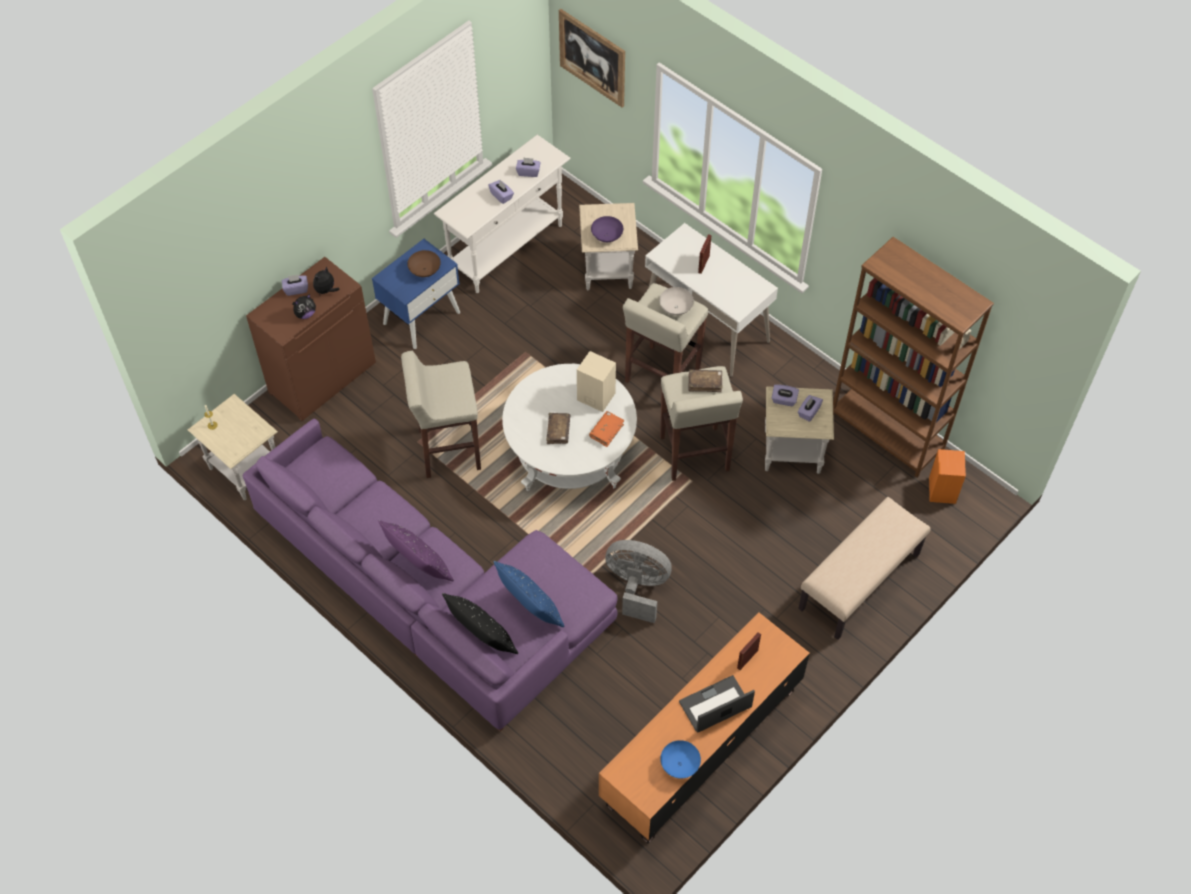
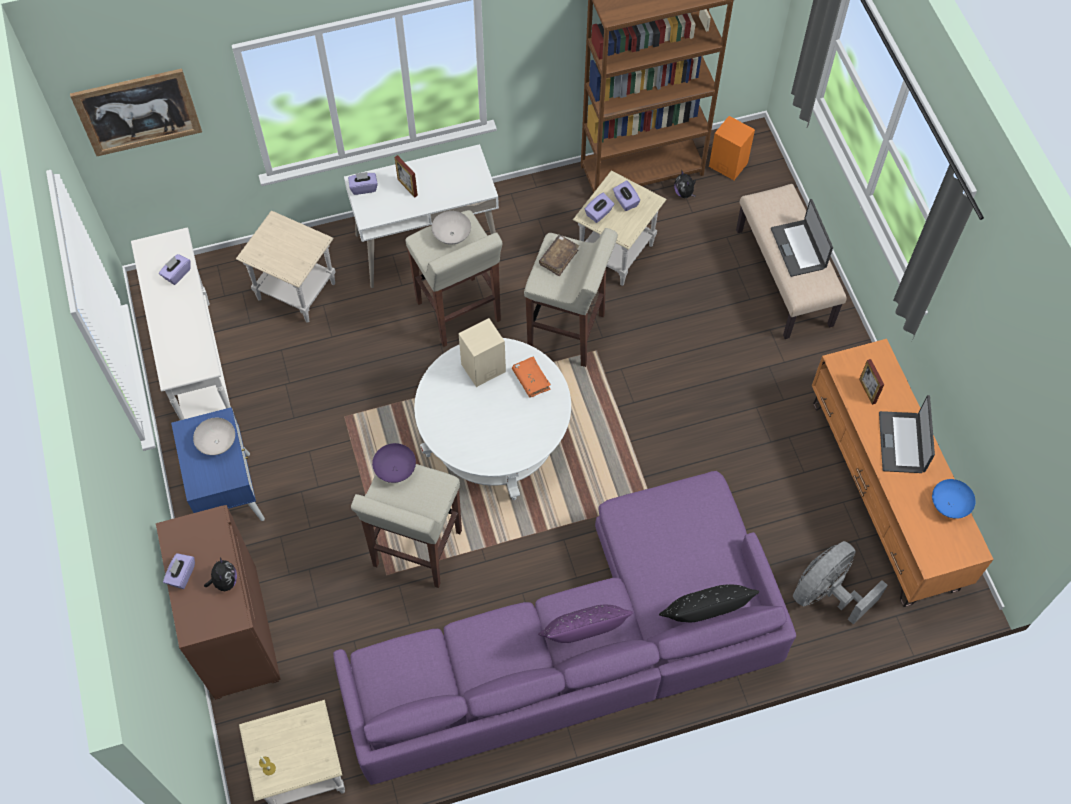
camera: 60 degrees left, 5 degrees up
plush toy [313,266,339,297] -> plush toy moved to [674,171,696,198]
brown bowl [407,250,441,277] -> white bowl [193,418,235,455]
purple tissue box [488,180,514,204] -> purple tissue box moved to [348,172,378,195]
blue pillow [493,561,565,627] -> none
brown book [546,413,571,444] -> none
purple bowl [591,216,623,242] -> purple bowl moved to [372,443,416,483]
grey fan [605,540,672,623] -> grey fan moved to [793,541,888,625]
none -> laptop [771,199,833,277]

